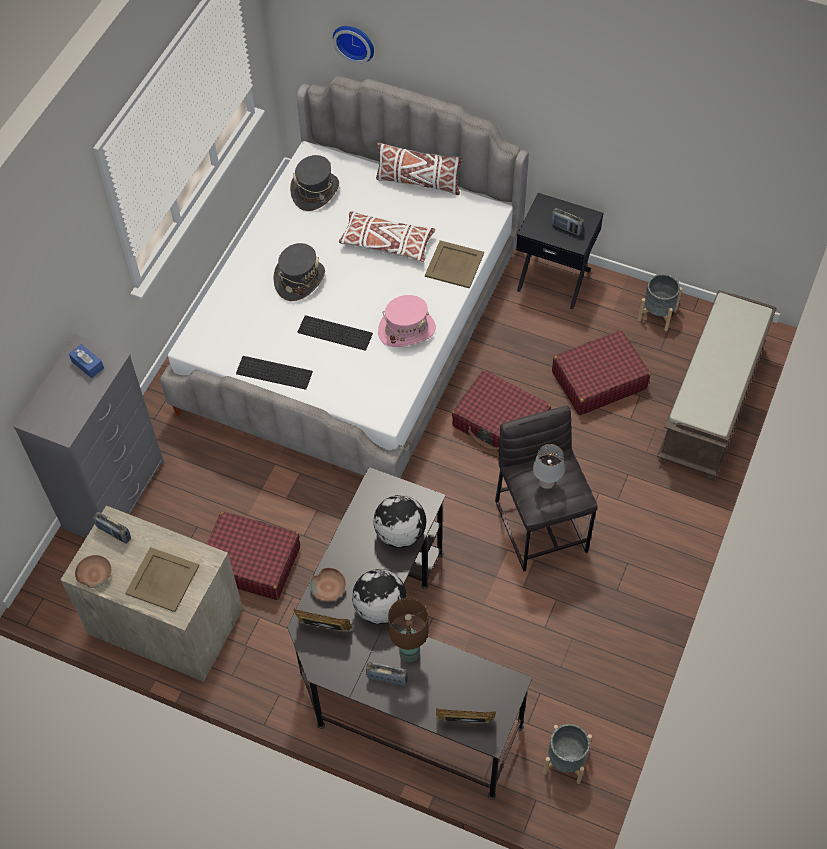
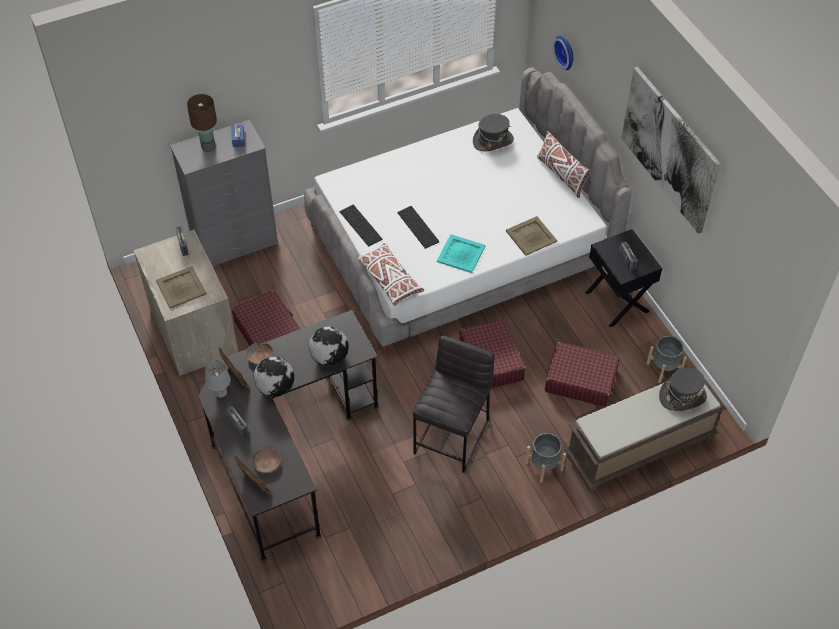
camera: 40 degrees right, 5 degrees down
brown bowl [75,555,112,588] -> brown bowl moved to [252,448,281,473]
grey hat [273,243,325,301] -> grey hat moved to [659,368,707,411]
white pillow [339,211,435,262] -> white pillow moved to [357,243,424,306]
pink hat [378,295,436,347] -> turquoise tray [437,234,486,273]
brown table lamp [388,598,428,662] -> brown table lamp moved to [187,94,217,152]
grey table lamp [533,444,565,489] -> grey table lamp moved to [205,360,231,398]
grey planter [543,724,592,784] -> grey planter moved to [525,433,566,483]
none -> picture [621,67,721,234]

